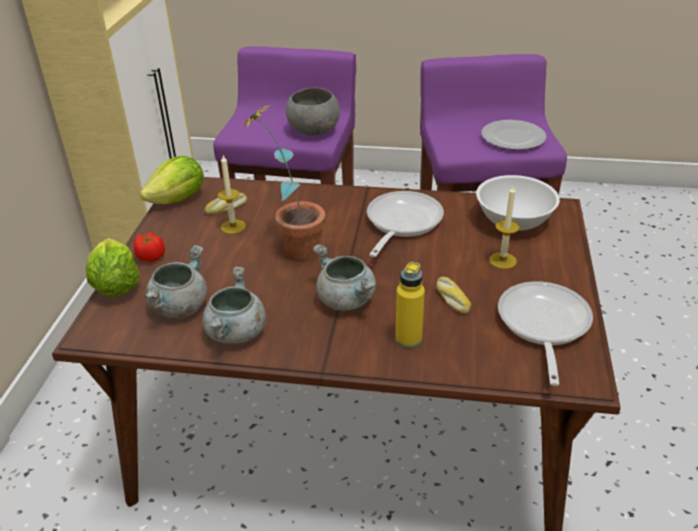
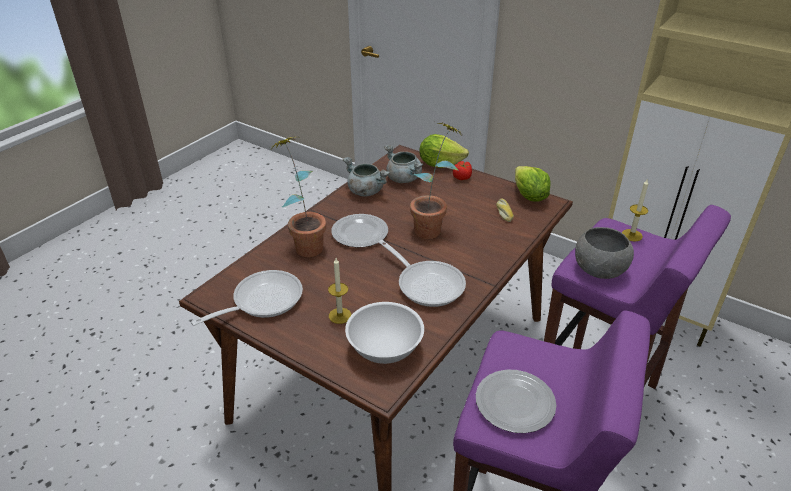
camera: 115 degrees right, 0 degrees up
candle [218,155,246,234] -> candle moved to [622,180,649,241]
grey cooking pot [313,244,377,311] -> plate [331,214,388,247]
yellow bottle [395,262,425,348] -> potted plant [270,137,326,257]
bread [437,277,471,314] -> none
frying pan [498,281,593,386] -> frying pan turned 75 degrees counterclockwise [191,270,303,326]

